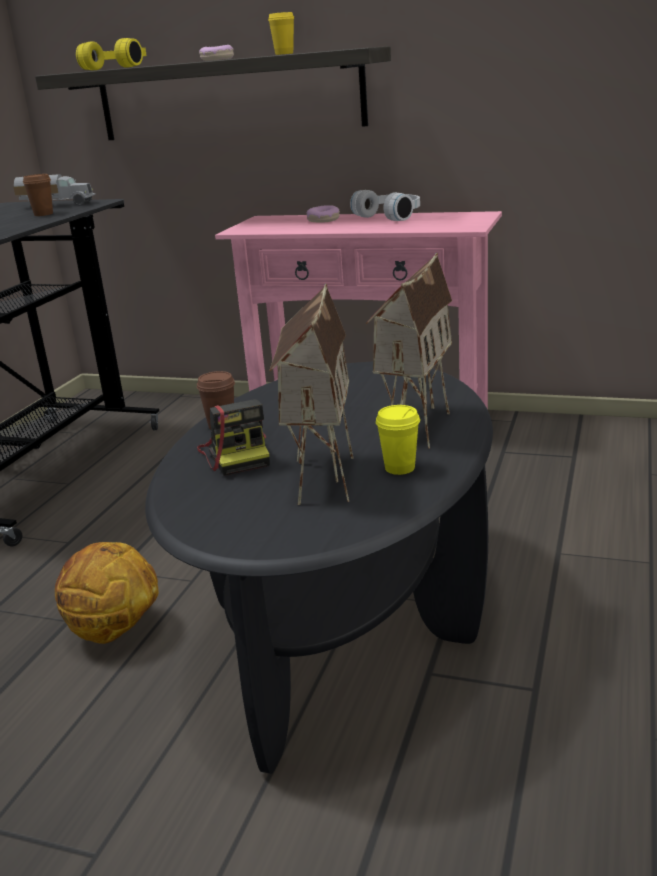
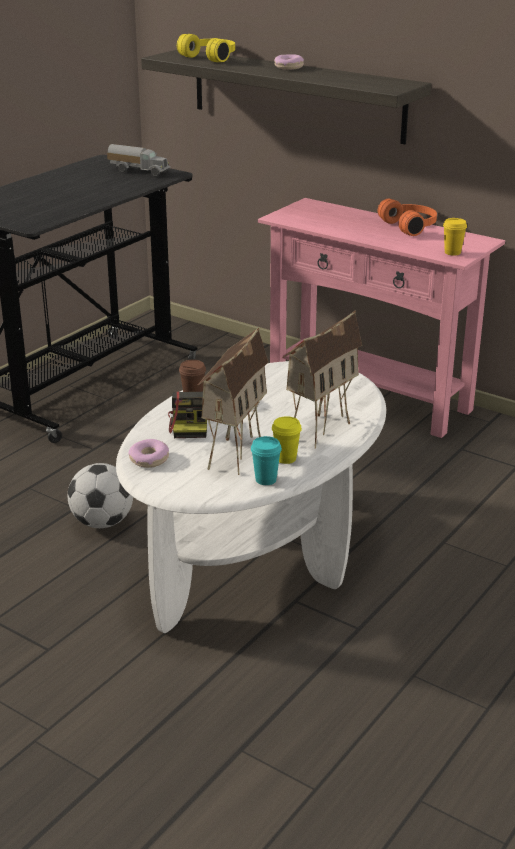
camera: 15 degrees right, 5 degrees up
brown cup [23,174,53,216] -> none
basketball [55,542,159,644] -> football [67,463,133,528]
black coffee table [145,362,493,774] -> white coffee table [116,361,386,633]
yellow cup [268,12,294,55] -> yellow cup moved to [443,218,467,256]
donut [307,205,340,222] -> donut moved to [128,439,169,468]
white headphones [350,190,420,221] -> orange headphones [378,199,437,236]
none -> turquoise cup [251,436,282,485]

